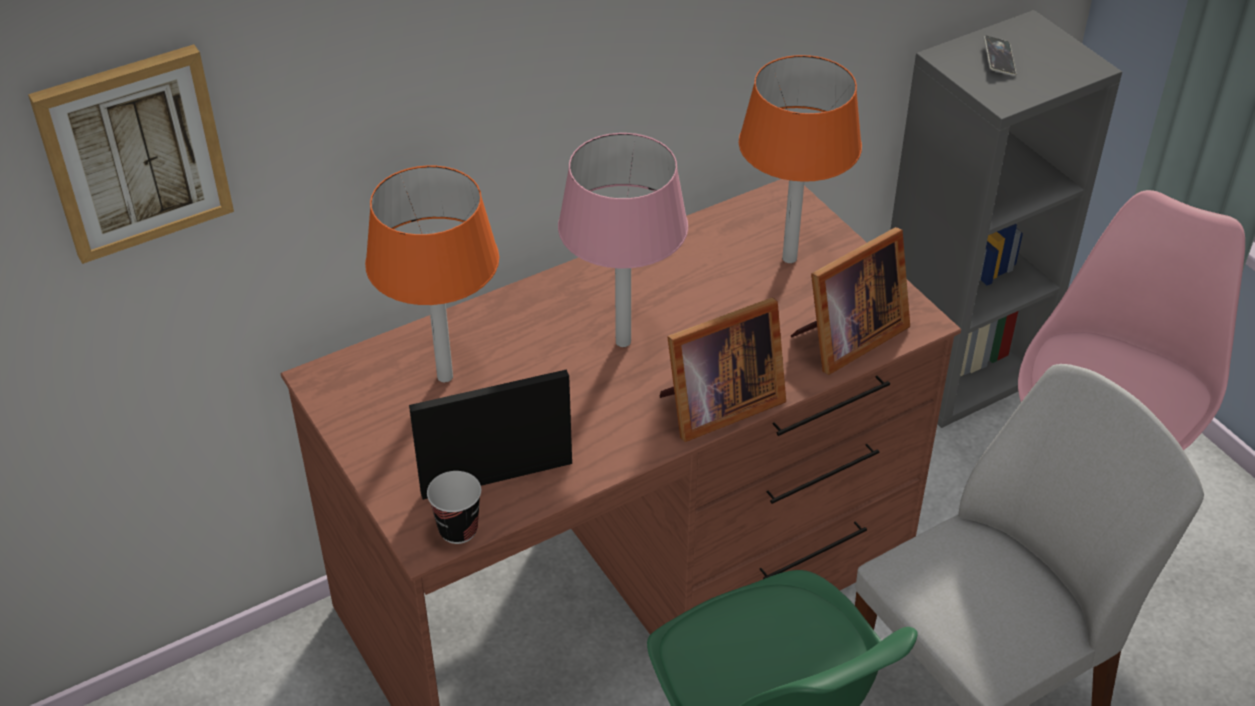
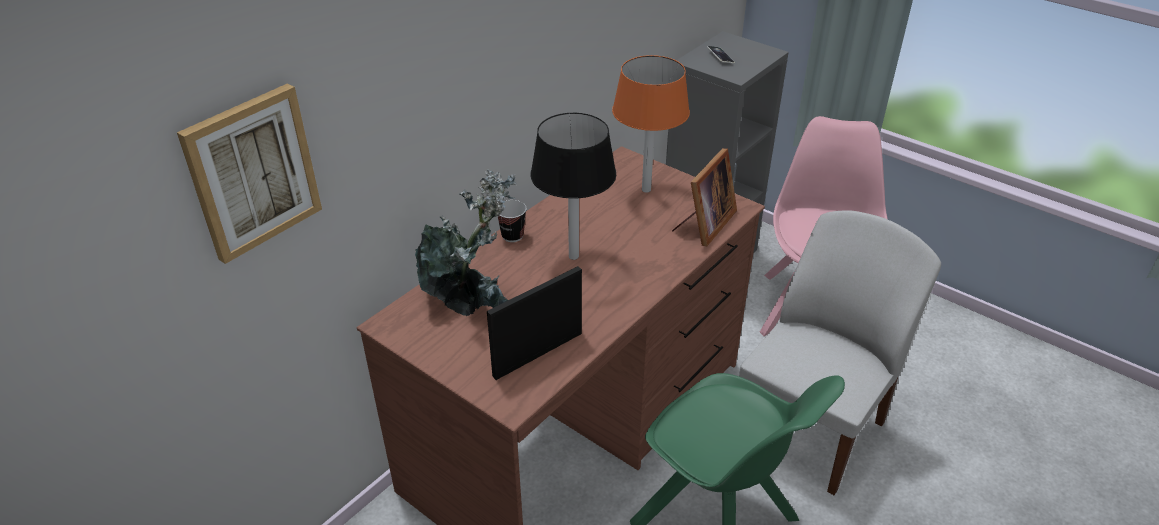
camera: 20 degrees left, 5 degrees down
orange table lamp [365,165,499,382] -> potted plant [415,169,517,316]
cup [427,471,481,544] -> cup moved to [498,200,527,242]
pink table lamp [558,133,688,347] -> black table lamp [530,113,616,260]
picture frame [660,297,786,442] -> none

